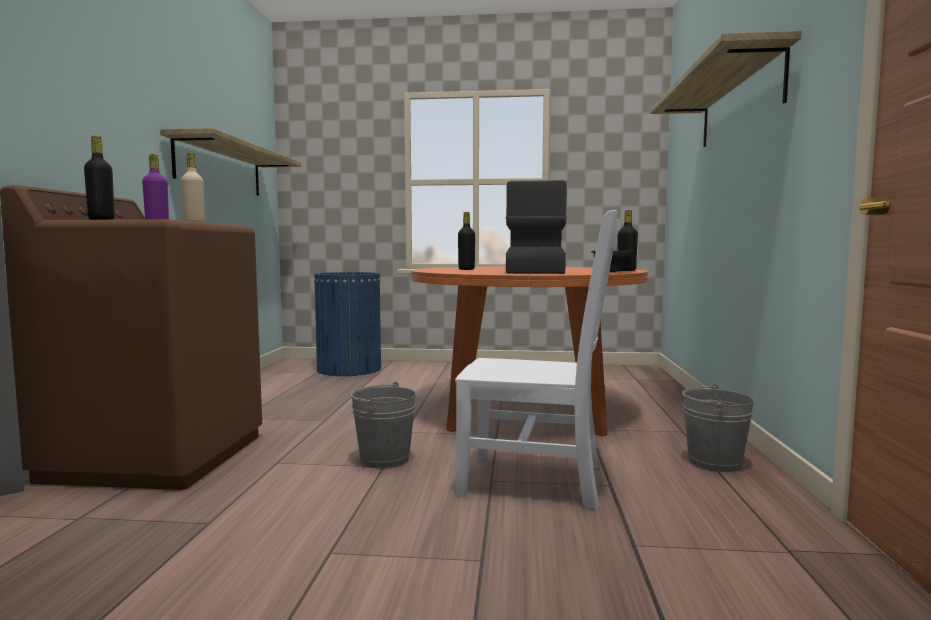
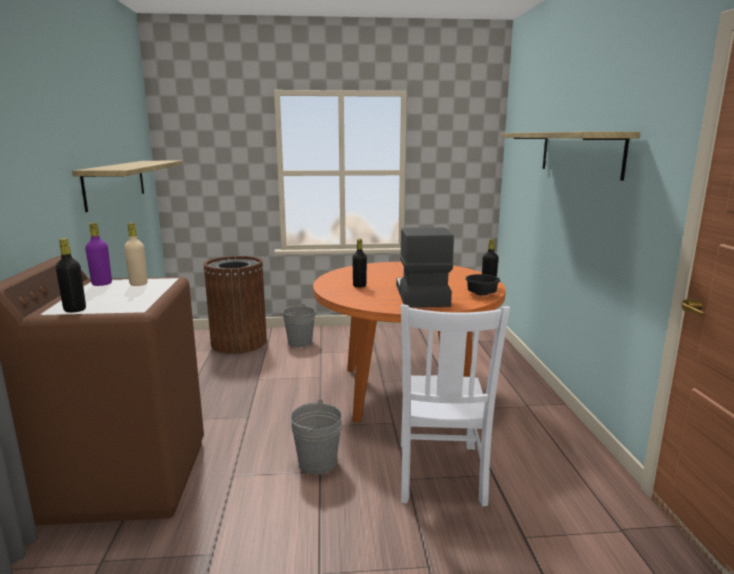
camera: 10 degrees left, 10 degrees up
blue trash can [314,272,381,376] -> brown trash can [203,256,267,354]
white chair [455,210,620,509] -> white chair turned 90 degrees clockwise [401,304,510,506]
grey bucket [682,384,755,472] -> grey bucket moved to [282,304,315,347]

